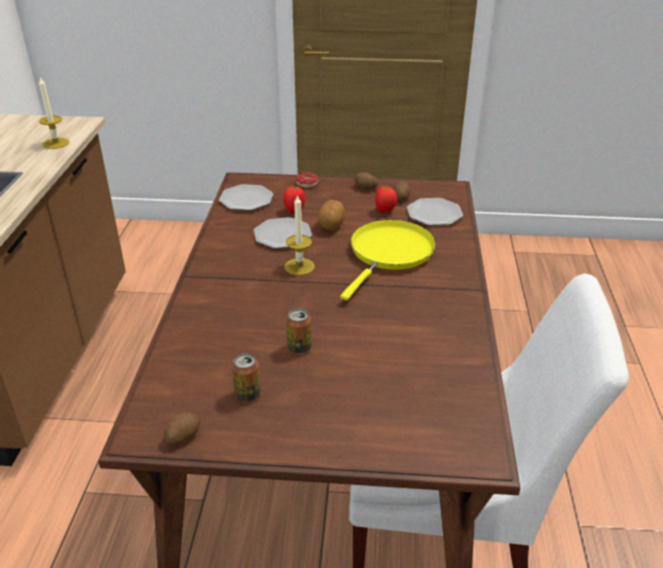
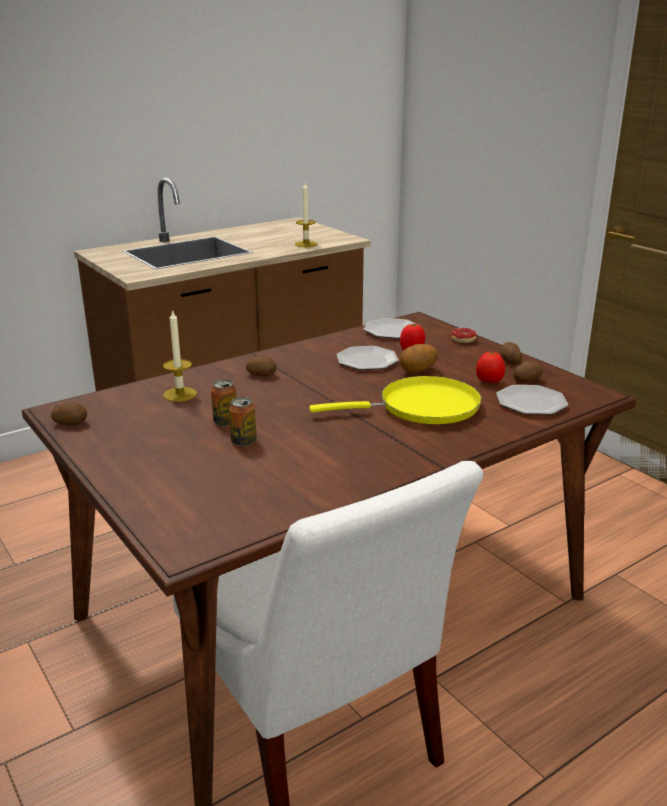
camera: 50 degrees right, 10 degrees down
can [232,353,261,402] -> can moved to [229,397,257,446]
candle [285,194,315,275] -> candle moved to [163,309,197,402]
none -> potato [246,356,277,376]

